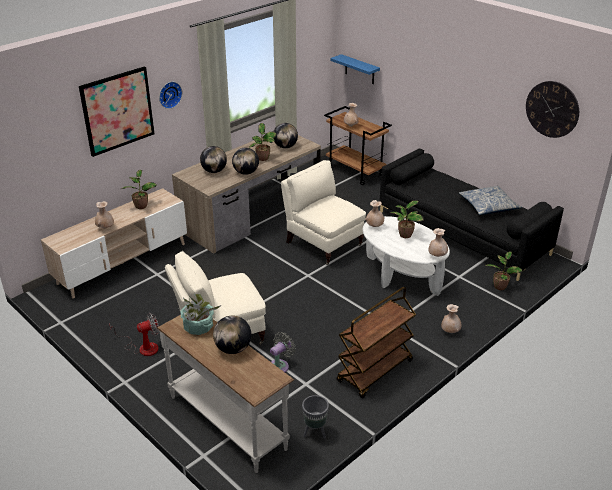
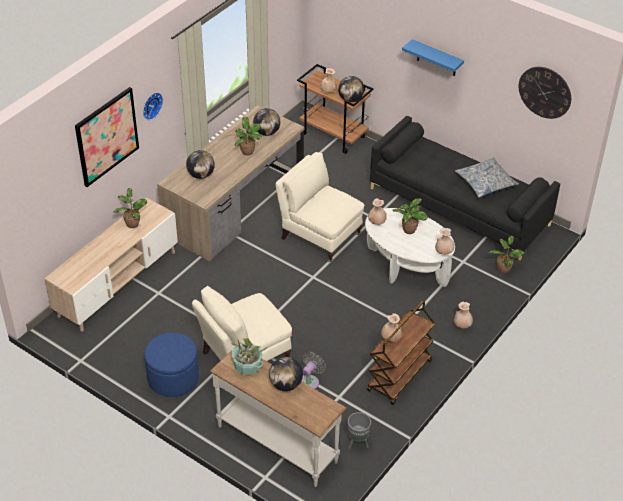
camera: 10 degrees left, 10 degrees up
beige vase [95,201,114,229] -> beige vase moved to [381,313,402,342]
fan [109,313,159,356] -> blue ottoman [144,332,199,397]
globe [232,148,259,175] -> globe moved to [338,76,364,102]
blue shelf [330,54,380,84] -> blue shelf moved to [402,39,464,76]

